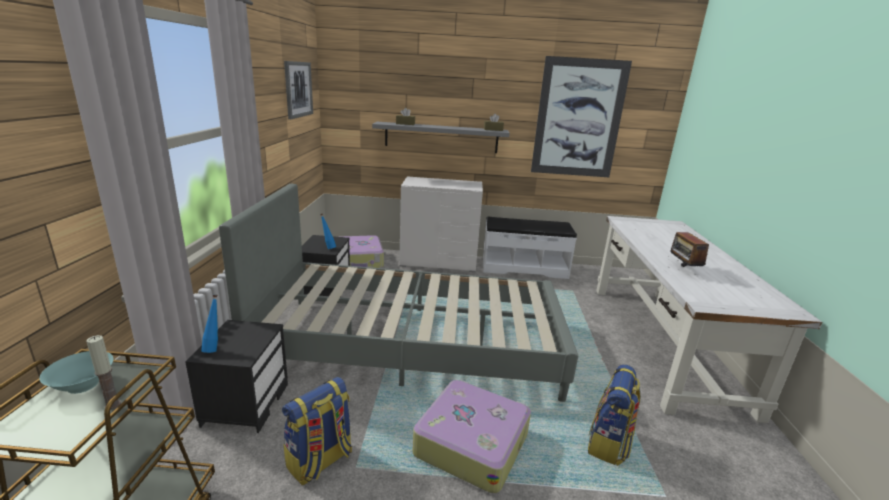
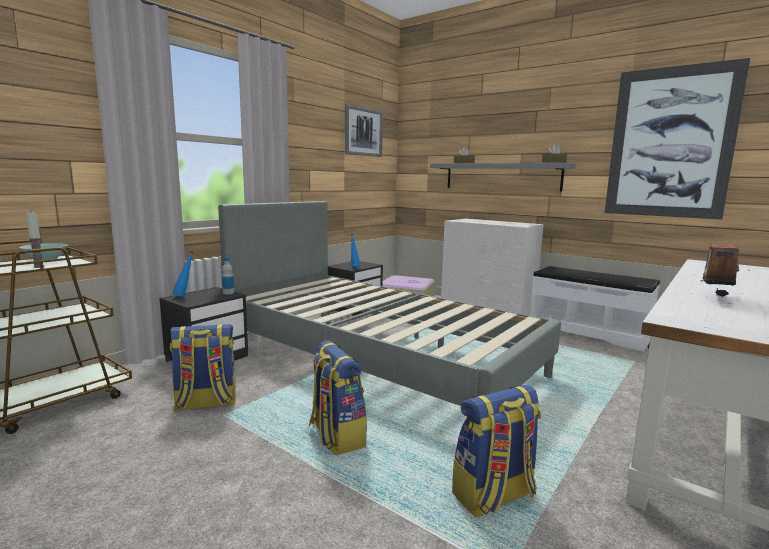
camera: 35 degrees right, 10 degrees down
suitcase [413,380,531,494] -> backpack [309,341,367,455]
none -> bottle [222,257,234,294]

